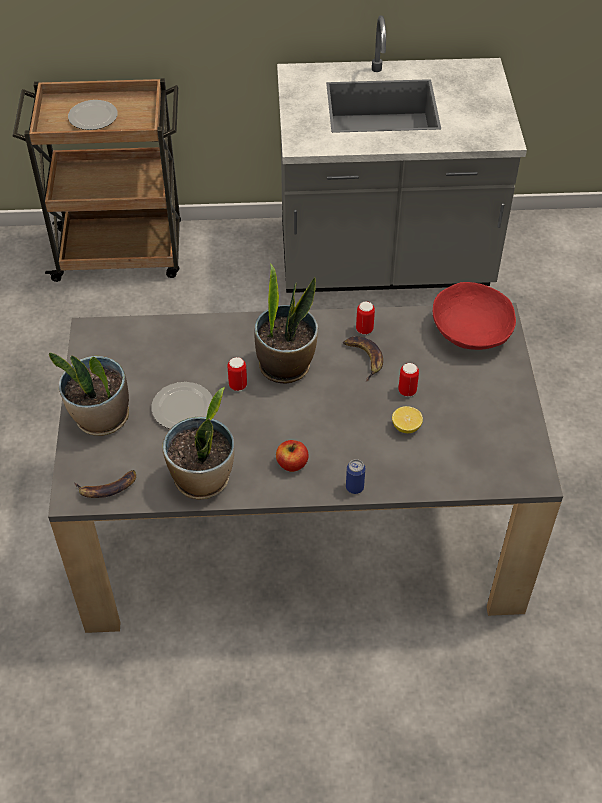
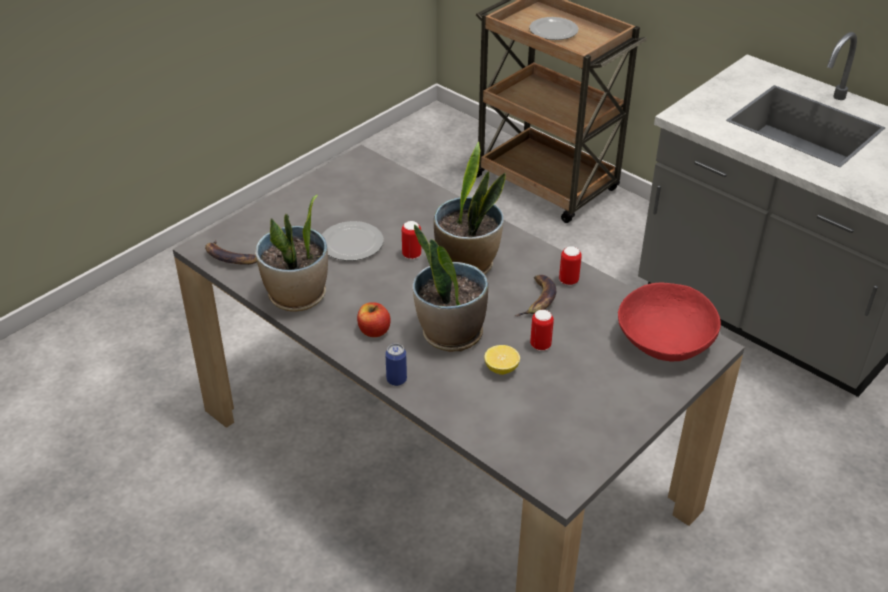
camera: 45 degrees right, 10 degrees down
potted plant [49,353,129,436] -> potted plant moved to [413,224,488,352]

